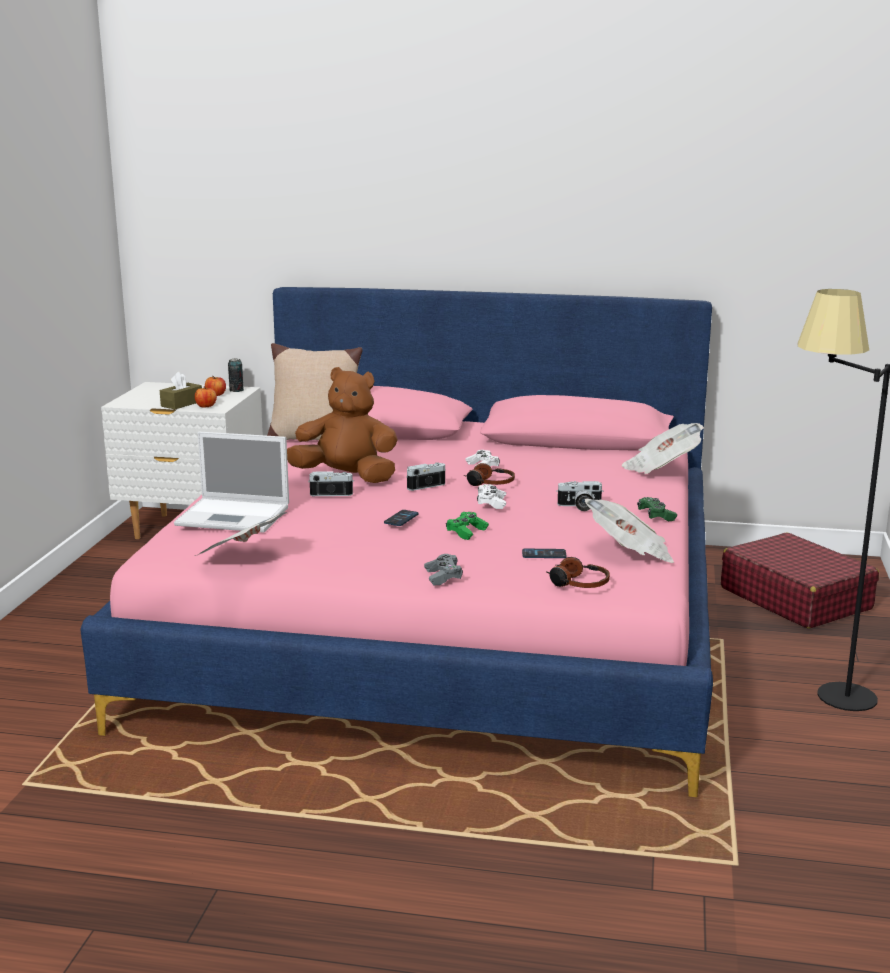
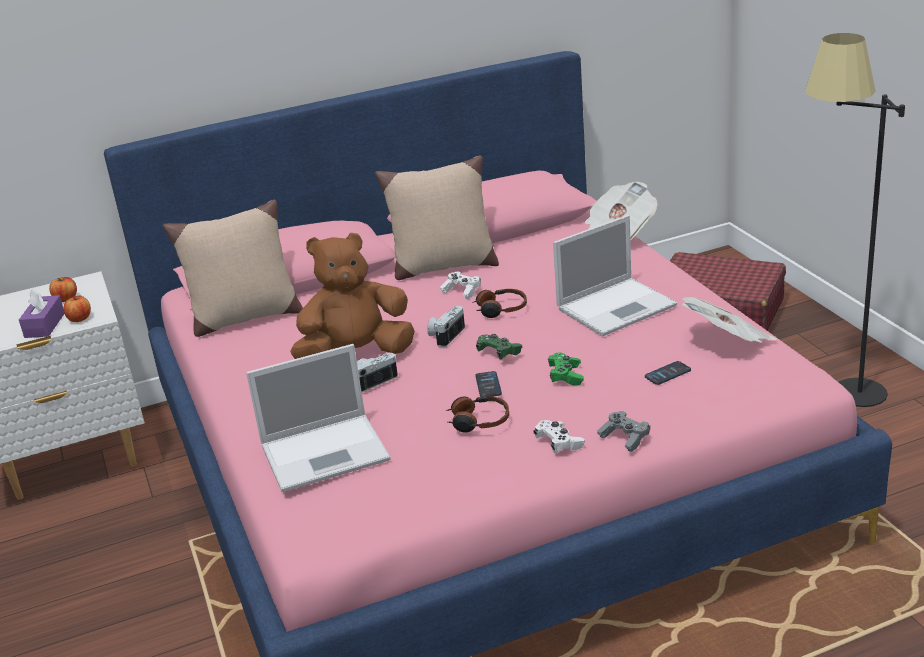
camera: 30 degrees left, 10 degrees up
brown tissue box [160,372,202,409] -> purple tissue box [19,289,64,338]
newspaper [195,512,287,556] -> none
can [228,358,244,392] -> none
white game controller [477,484,506,509] -> white game controller moved to [533,420,585,453]
headphones [547,557,610,588] -> headphones moved to [446,396,509,433]
camera [556,481,603,511] -> laptop [553,215,677,336]
green game controller [637,497,677,522] -> green game controller moved to [476,334,523,359]
none -> beige pillow [375,155,499,280]

